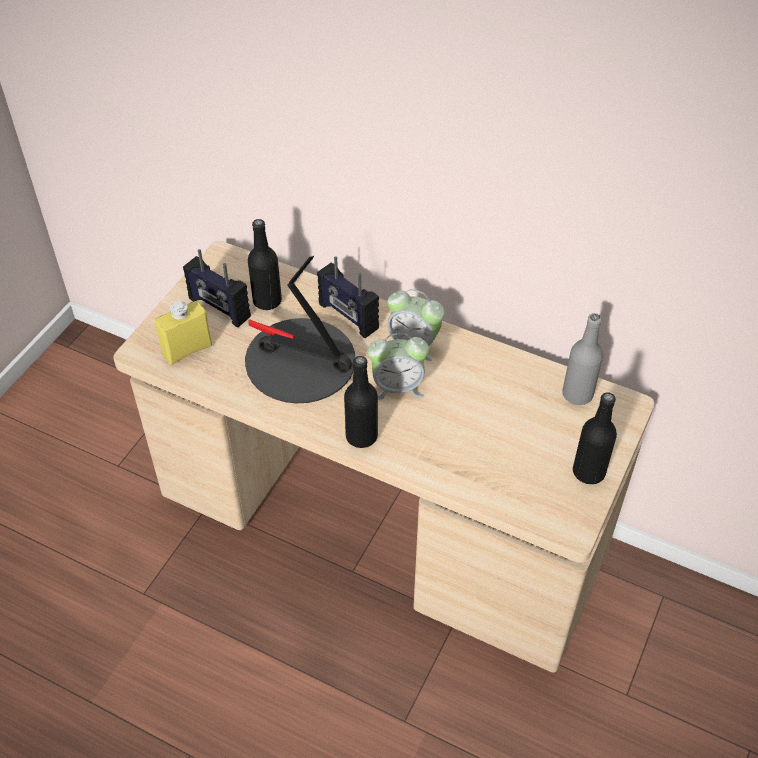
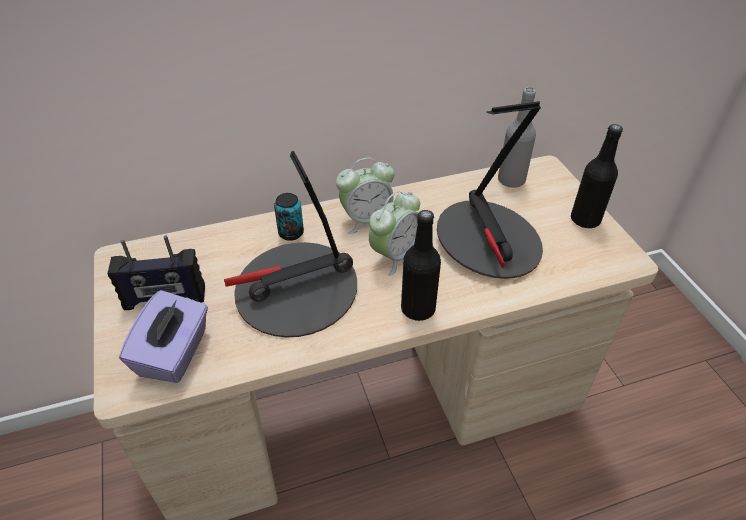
camera: 45 degrees left, 5 degrees down
yellow bottle [155,300,212,365] -> purple tissue box [119,290,208,383]
black bottle [248,219,282,310] -> none
radio [317,256,379,338] -> can [274,193,304,241]
none -> table lamp [437,101,543,279]

